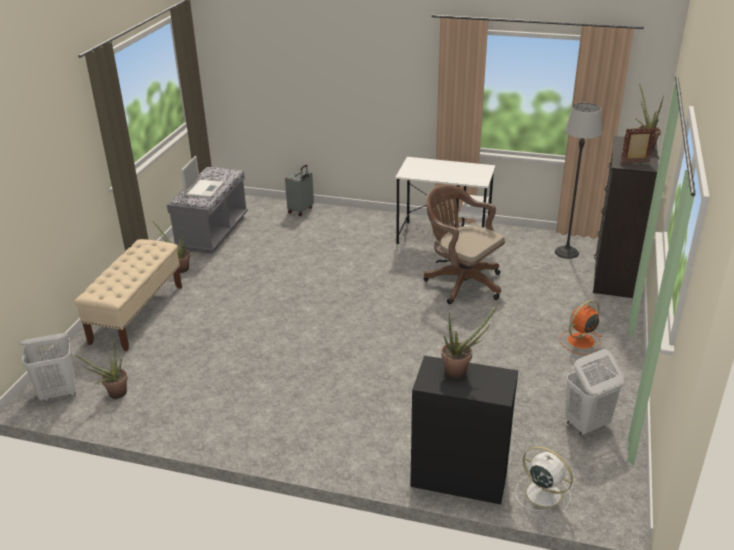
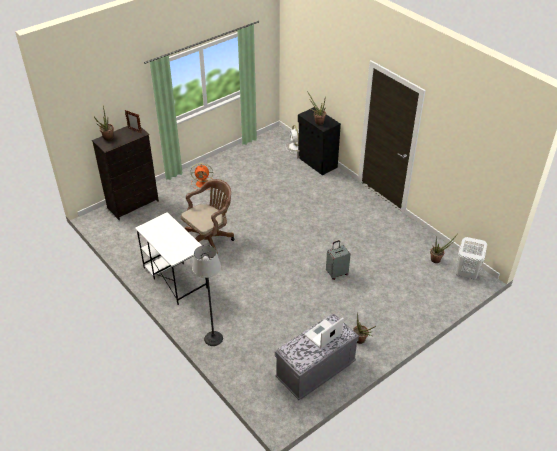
camera: 145 degrees left, 10 degrees up
beige bench [74,239,182,351] -> none
grey suitcase [285,165,314,216] -> grey suitcase moved to [326,240,350,280]
brown office chair [424,185,505,304] -> brown office chair turned 120 degrees counterclockwise [181,179,235,254]
floor lamp [555,103,602,259] -> floor lamp moved to [192,245,223,346]
white laundry basket [566,349,624,436] -> none

